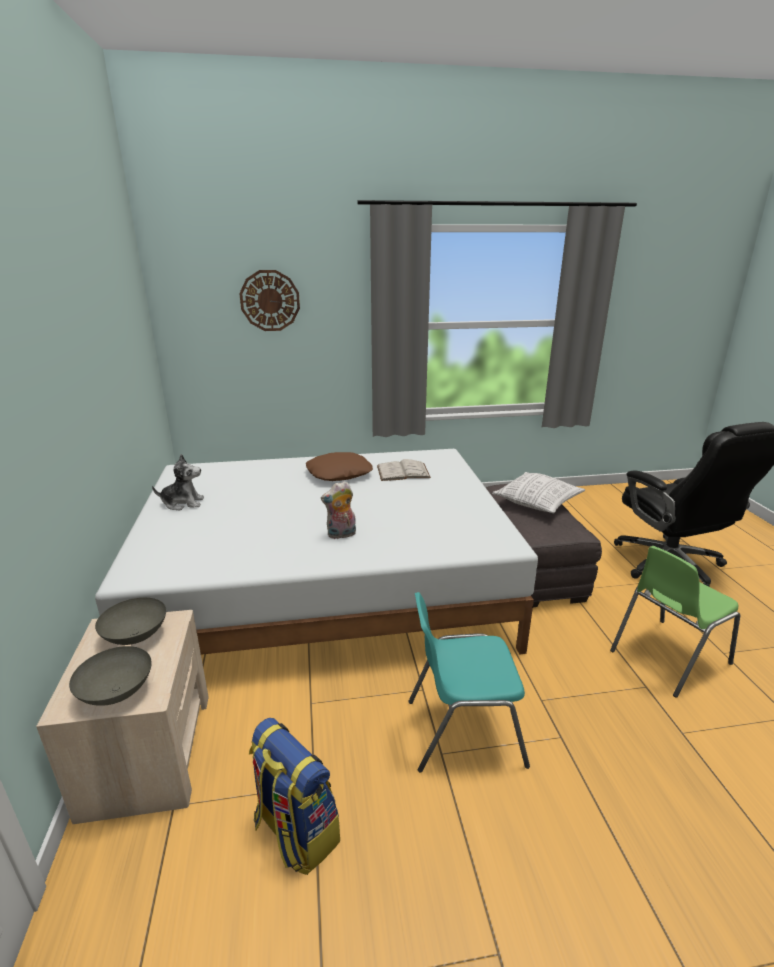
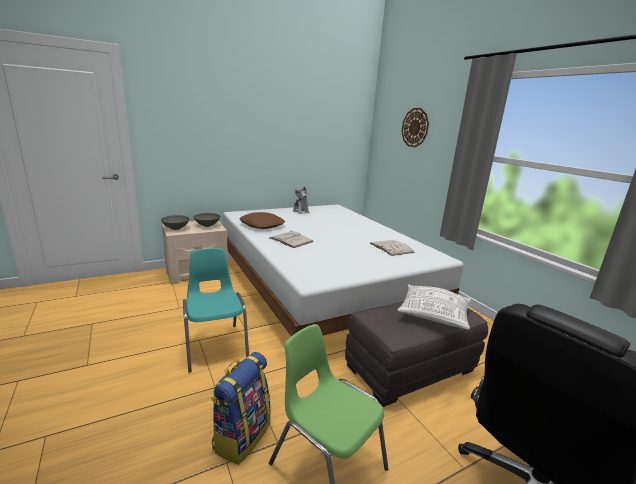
camera: 70 degrees right, 5 degrees down
backpack [249,718,340,875] -> backpack moved to [211,352,271,465]
brown pillow [306,452,373,481] -> brown pillow moved to [240,212,285,229]
plush toy [321,481,356,539] -> white book [270,230,314,248]

